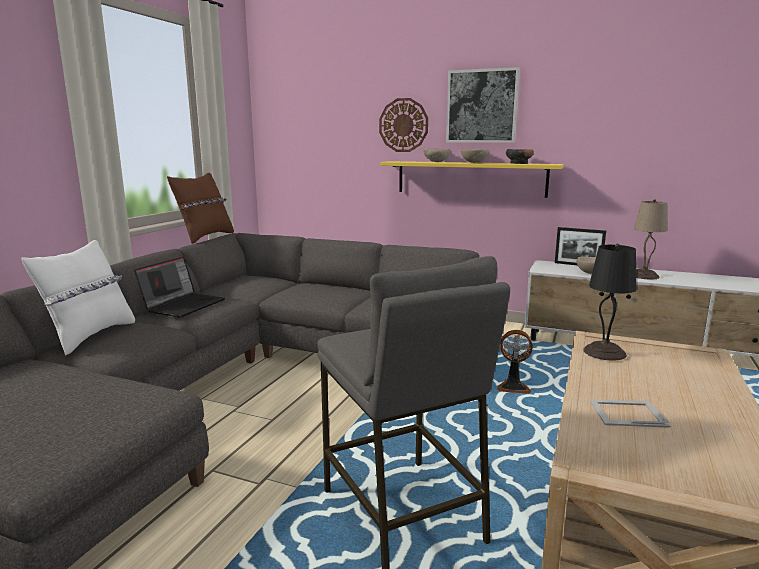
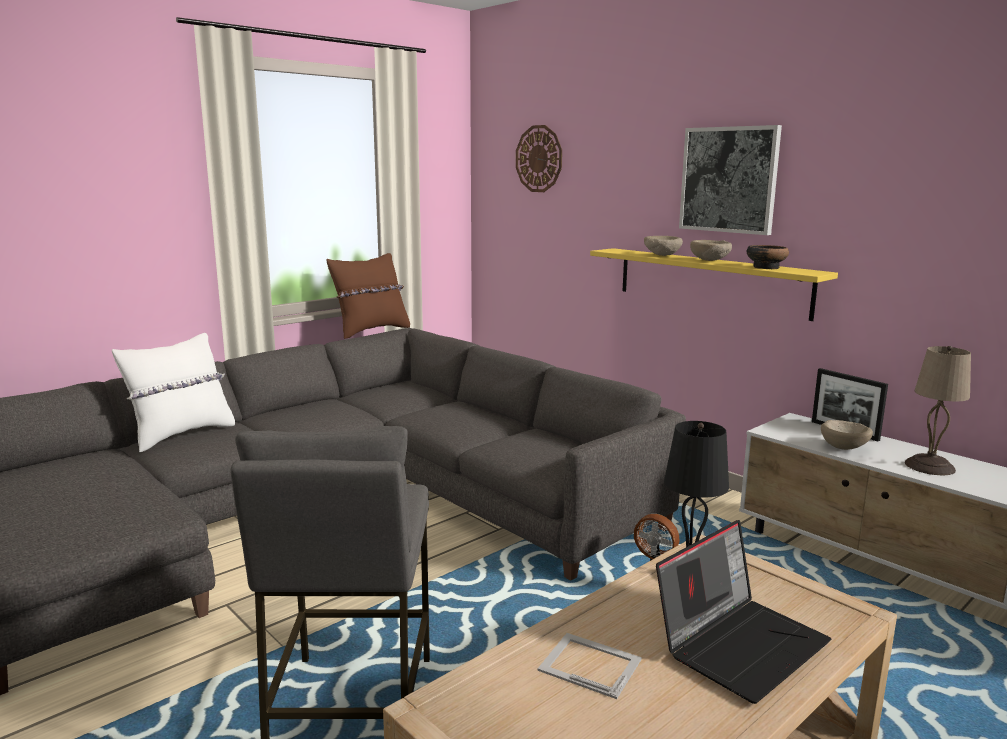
camera: 25 degrees right, 0 degrees up
laptop [134,256,225,317] -> laptop moved to [656,520,831,704]
wall clock [379,98,428,152] -> wall clock moved to [516,125,562,192]

